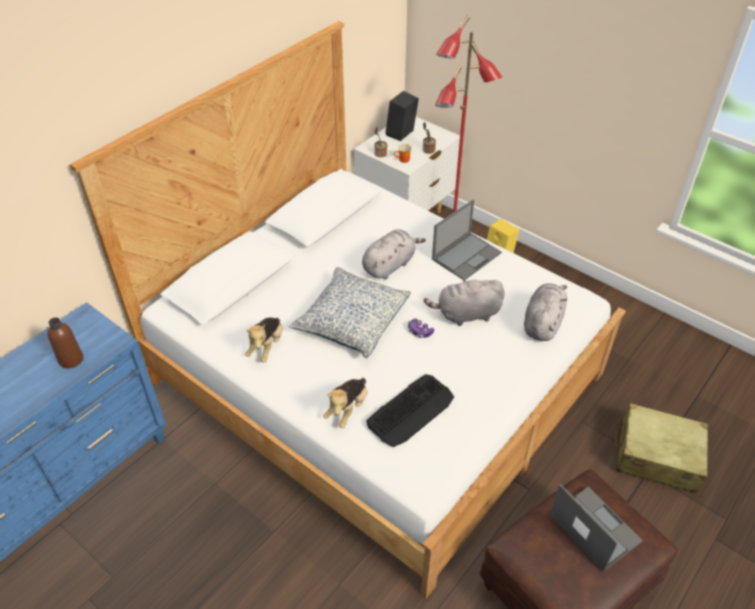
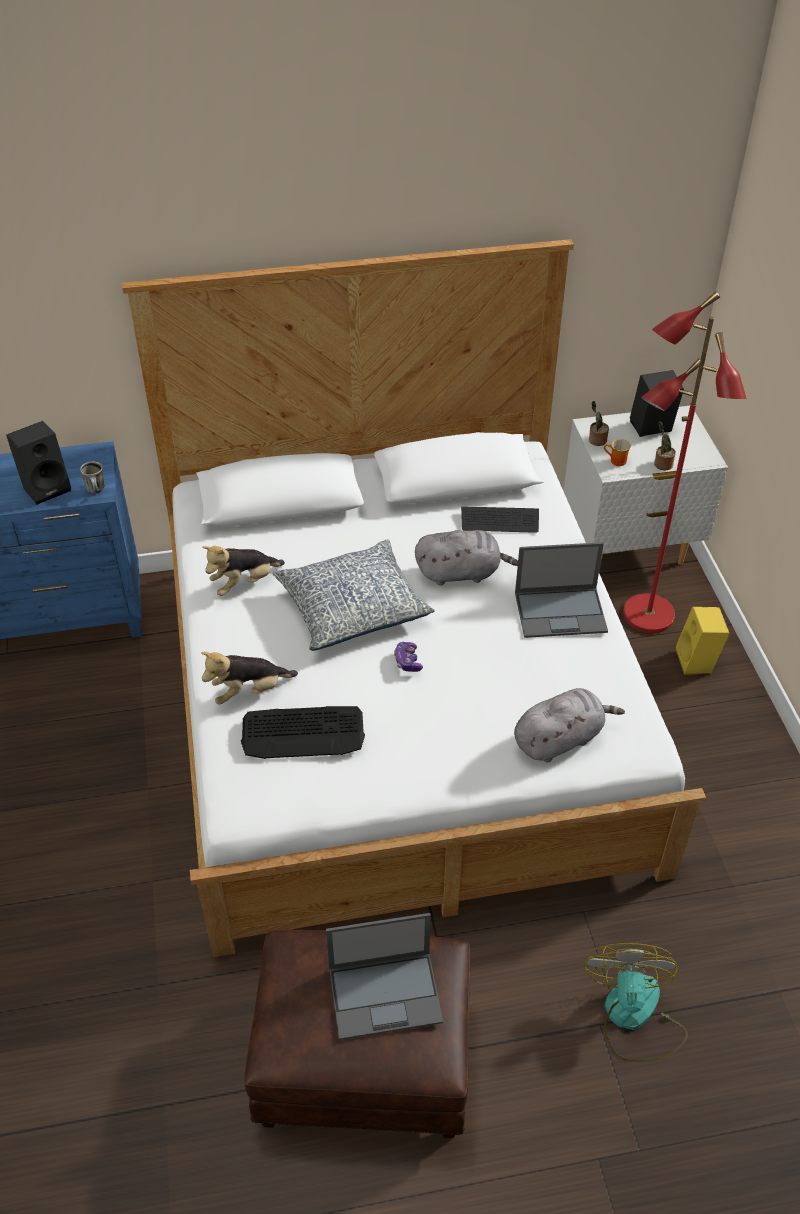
camera: 40 degrees right, 0 degrees up
brown bottle [47,317,83,369] -> black speaker [6,421,71,505]
grey plush toy [424,277,505,326] -> none
laptop [550,484,643,572] -> laptop turned 75 degrees clockwise [326,913,443,1040]
beige suitcase [615,403,708,493] -> fan [584,943,688,1062]
none -> mug [80,461,105,493]
none -> keyboard [461,507,539,533]

